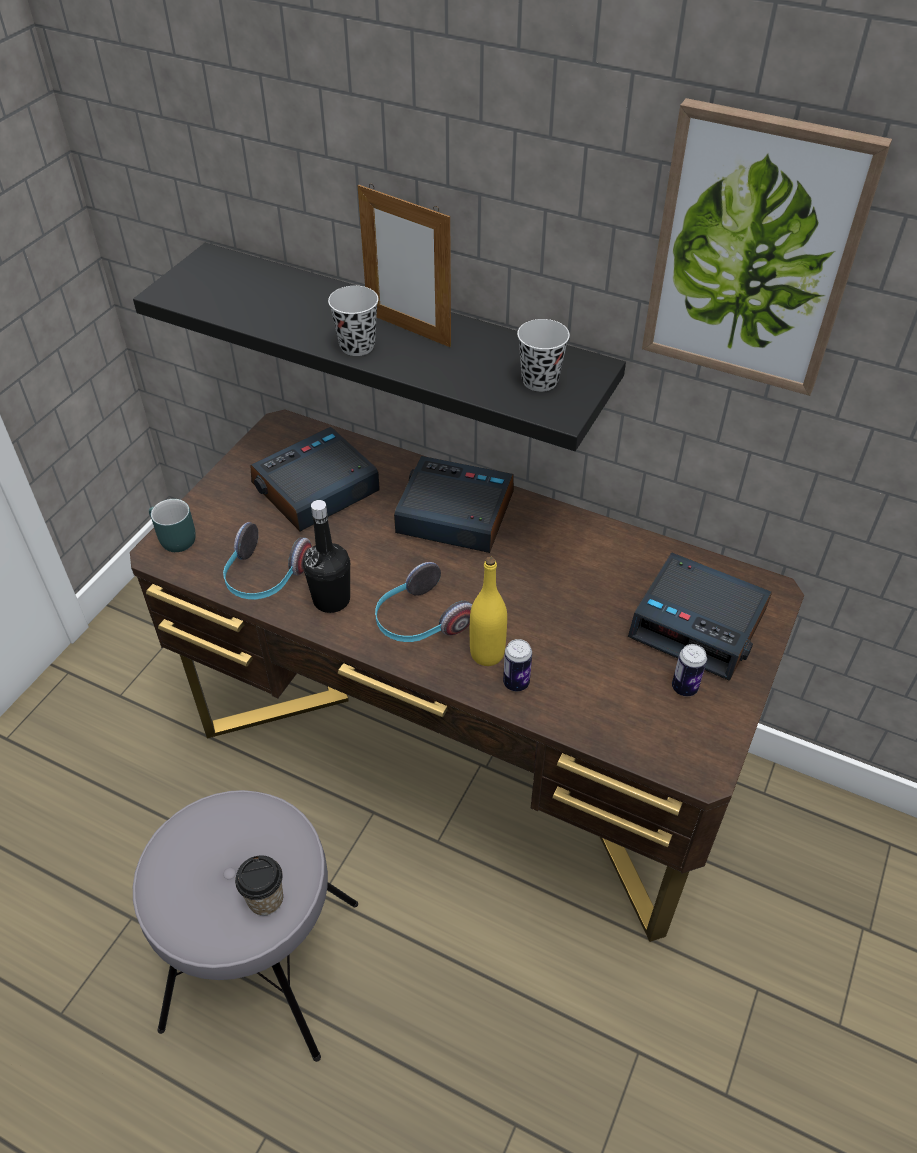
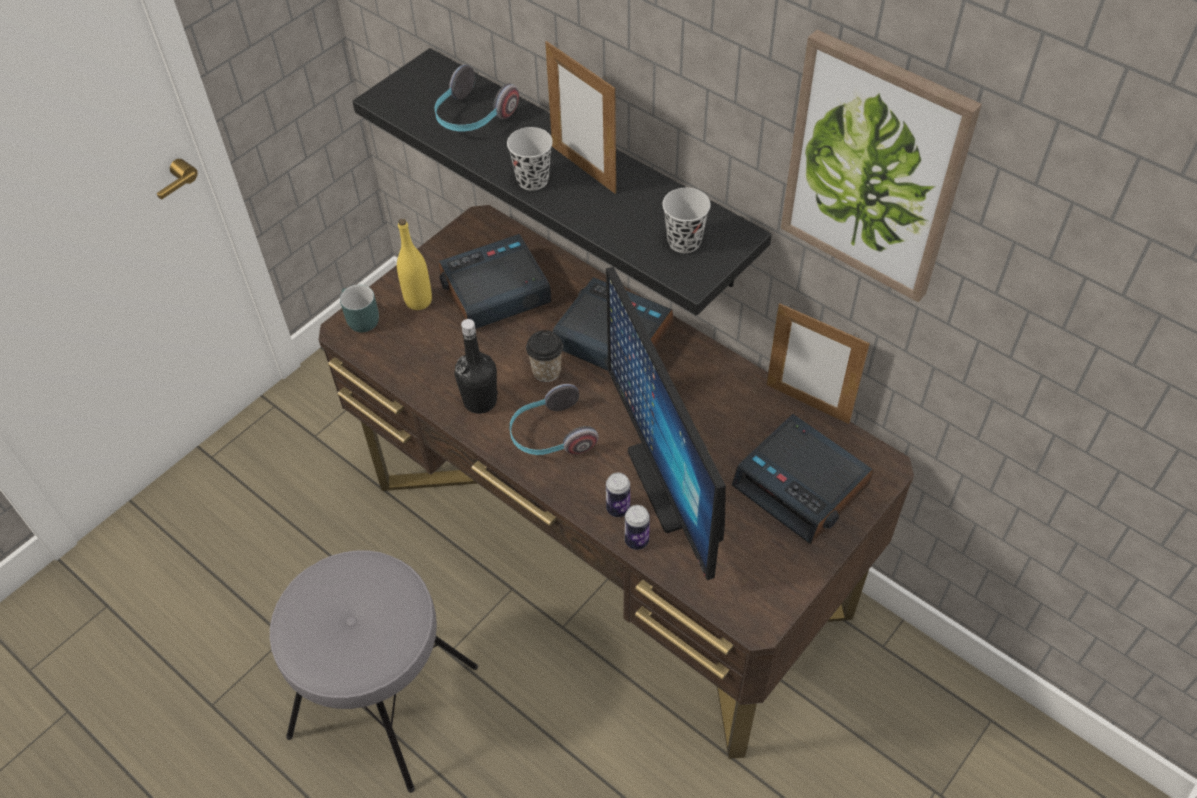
camera: 15 degrees right, 5 degrees up
headphones [223,522,312,599] -> headphones moved to [435,65,519,131]
cup [235,855,283,916] -> cup moved to [526,330,563,382]
yellow bottle [470,557,507,666] -> yellow bottle moved to [397,219,432,310]
can [672,644,707,696] -> can moved to [625,505,650,550]
none -> monitor [606,267,726,580]
none -> picture frame [767,303,870,424]

